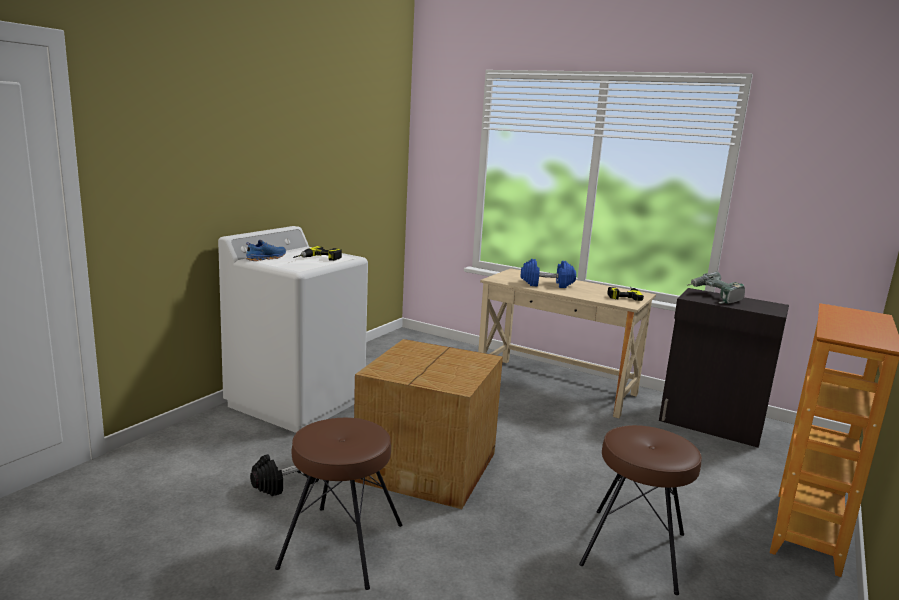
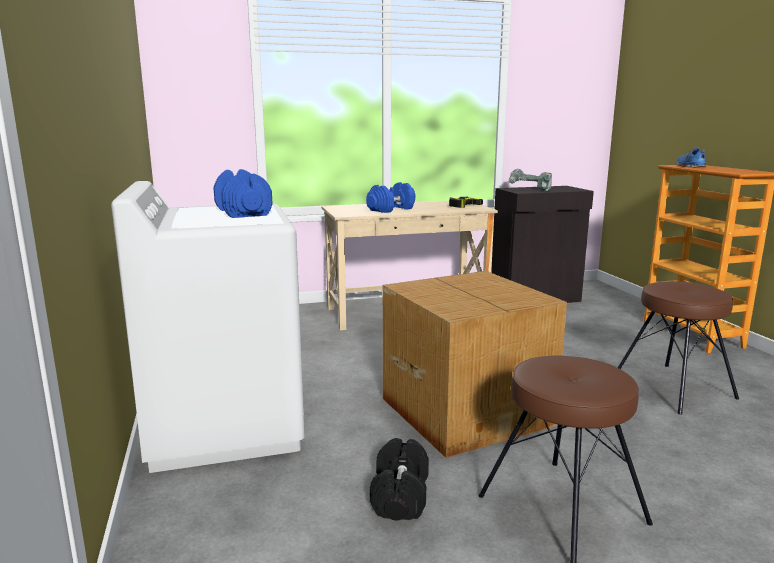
camera: 45 degrees left, 0 degrees up
blue shoe [245,240,286,261] -> blue shoe moved to [677,147,706,168]
power drill [293,246,342,261] -> blue dumbbell [213,169,273,218]

